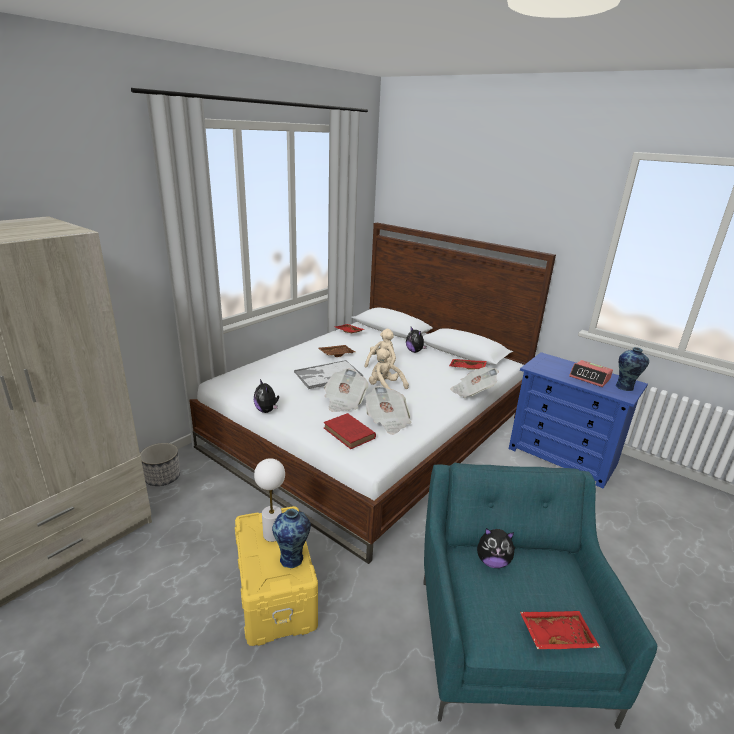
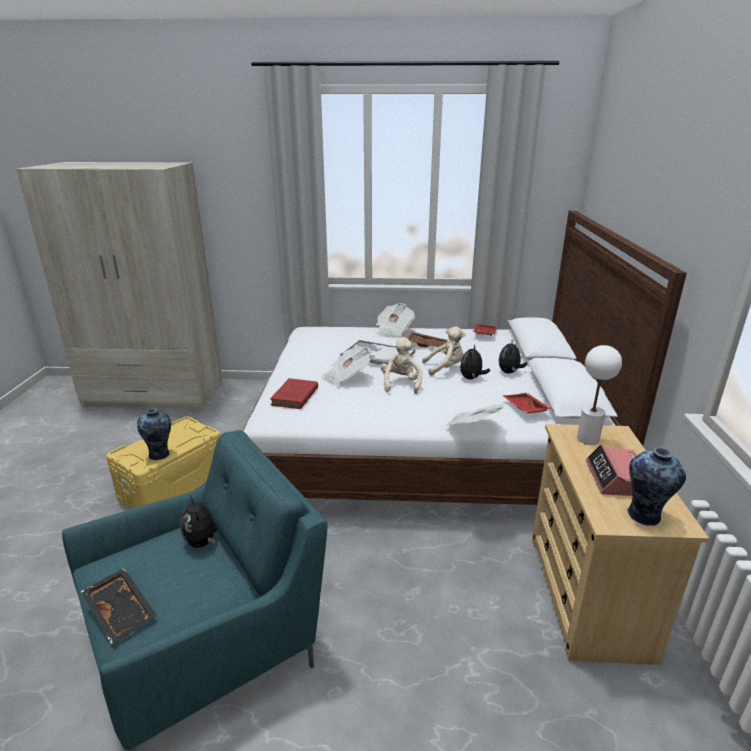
camera: 55 degrees right, 0 degrees up
planter [140,443,180,486] -> none
plush toy [254,379,279,413] -> plush toy moved to [460,344,490,380]
white table lamp [254,458,285,542] -> white table lamp moved to [577,345,622,445]
newspaper [365,386,412,435] -> newspaper moved to [376,303,415,337]
blue dresser [509,352,648,489] -> beige dresser [532,424,709,665]
red tray [520,611,600,649] -> black tray [80,568,157,644]

